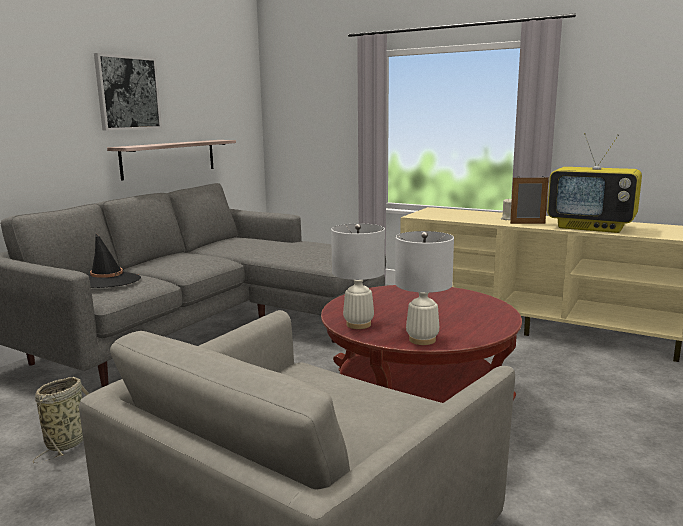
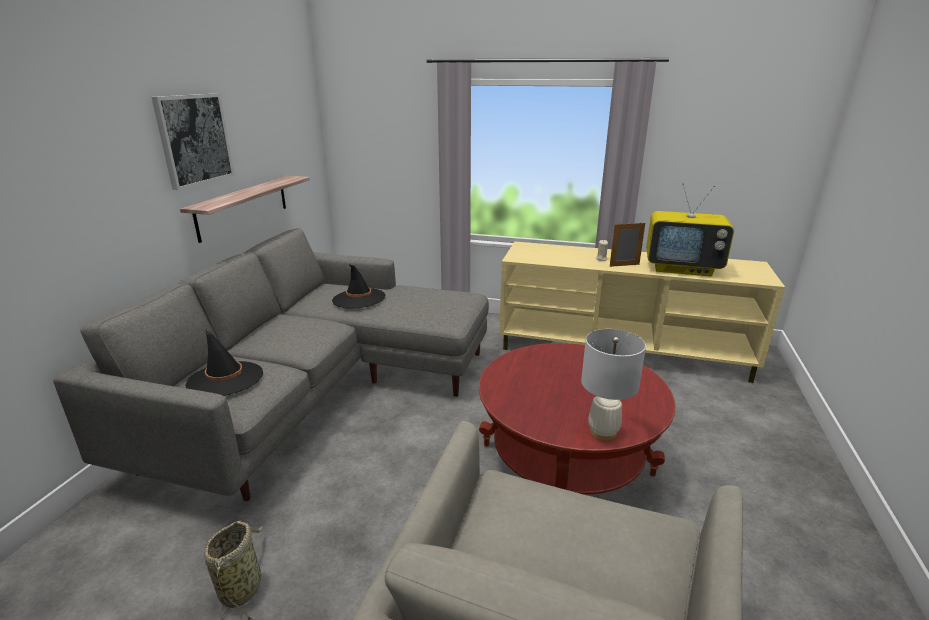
camera: 15 degrees left, 10 degrees up
white table lamp [331,224,385,329] -> none
none -> black hat [332,264,385,309]

